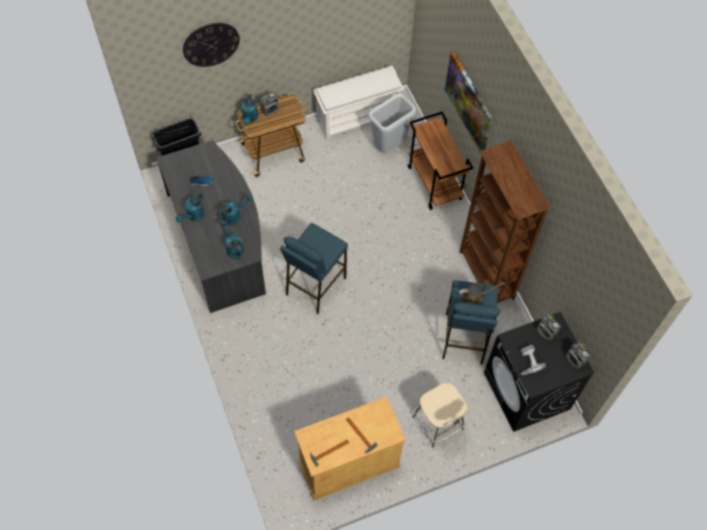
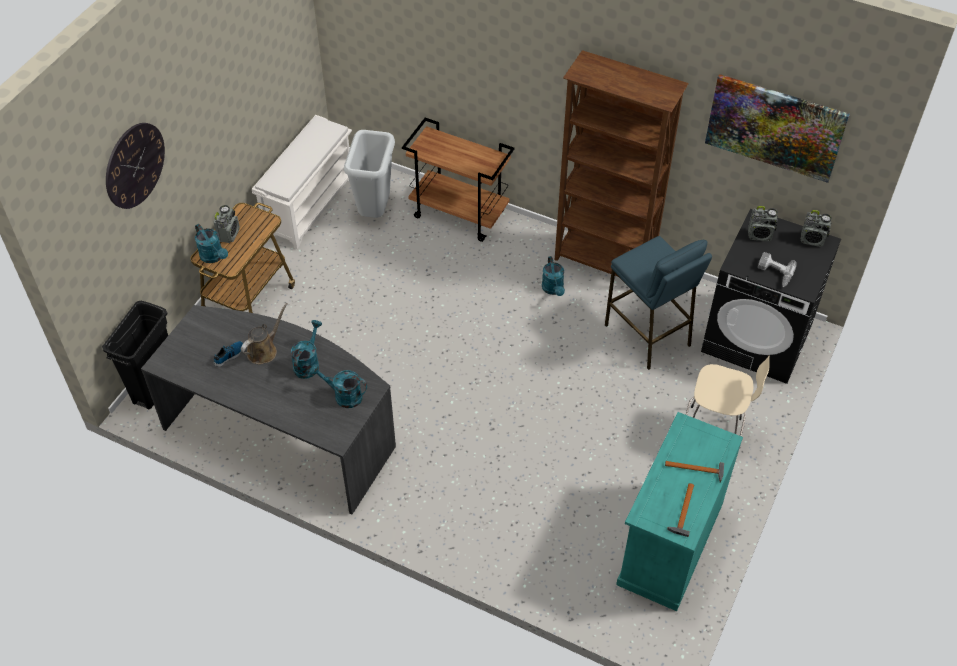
camera: 40 degrees left, 10 degrees down
turquoise watering can [176,193,205,223] -> turquoise watering can moved to [542,256,565,296]
blue stool [280,223,348,314] -> none
beige cabinet [294,397,406,500] -> turquoise cabinet [616,412,743,611]
picture [445,51,493,151] -> picture moved to [705,74,850,183]
brown watering can [458,282,505,304] -> brown watering can moved to [241,303,287,364]

